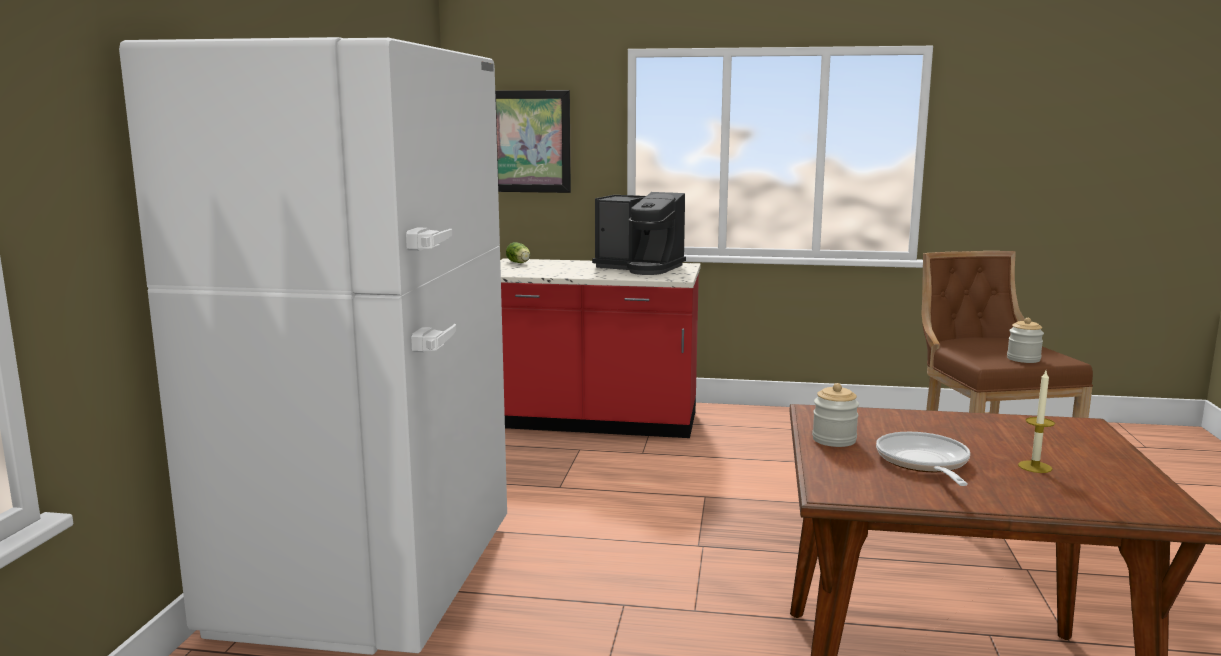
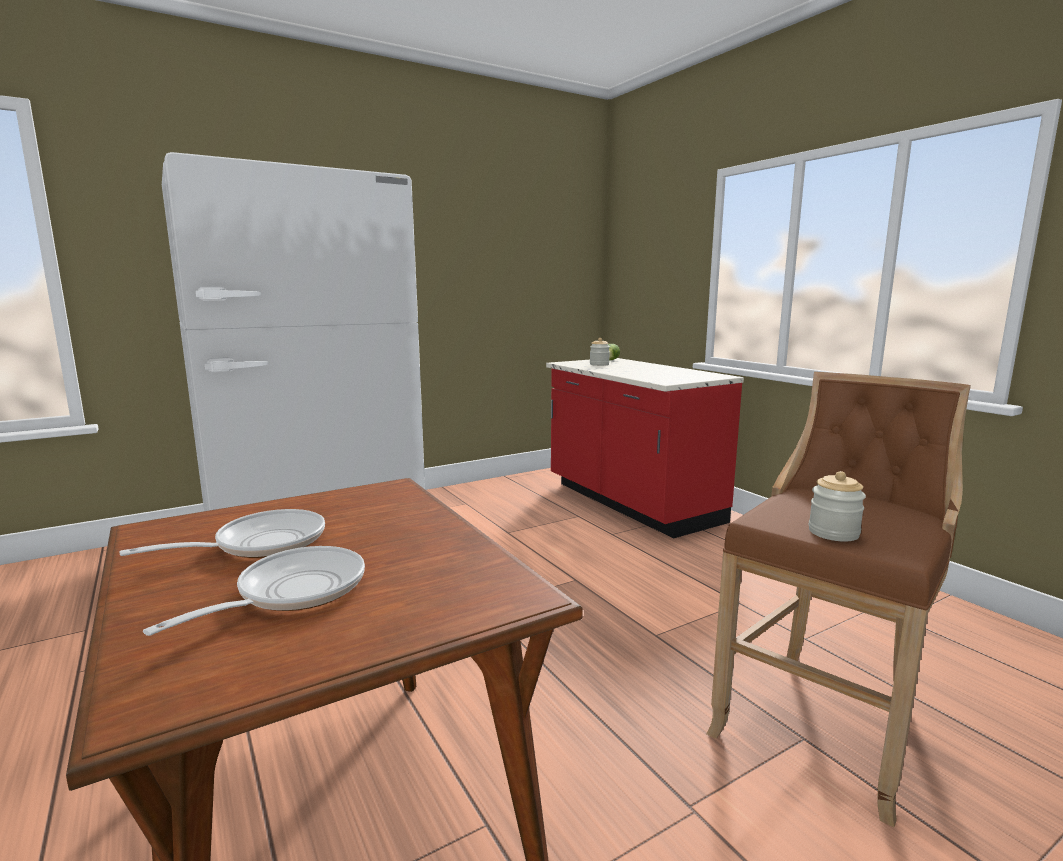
camera: 50 degrees right, 0 degrees up
picture [495,90,571,193] -> none
coffee machine [592,192,686,275] -> none
jar [812,383,859,447] -> jar moved to [590,338,610,366]
candle [1018,371,1055,473] -> frying pan [143,546,365,636]

